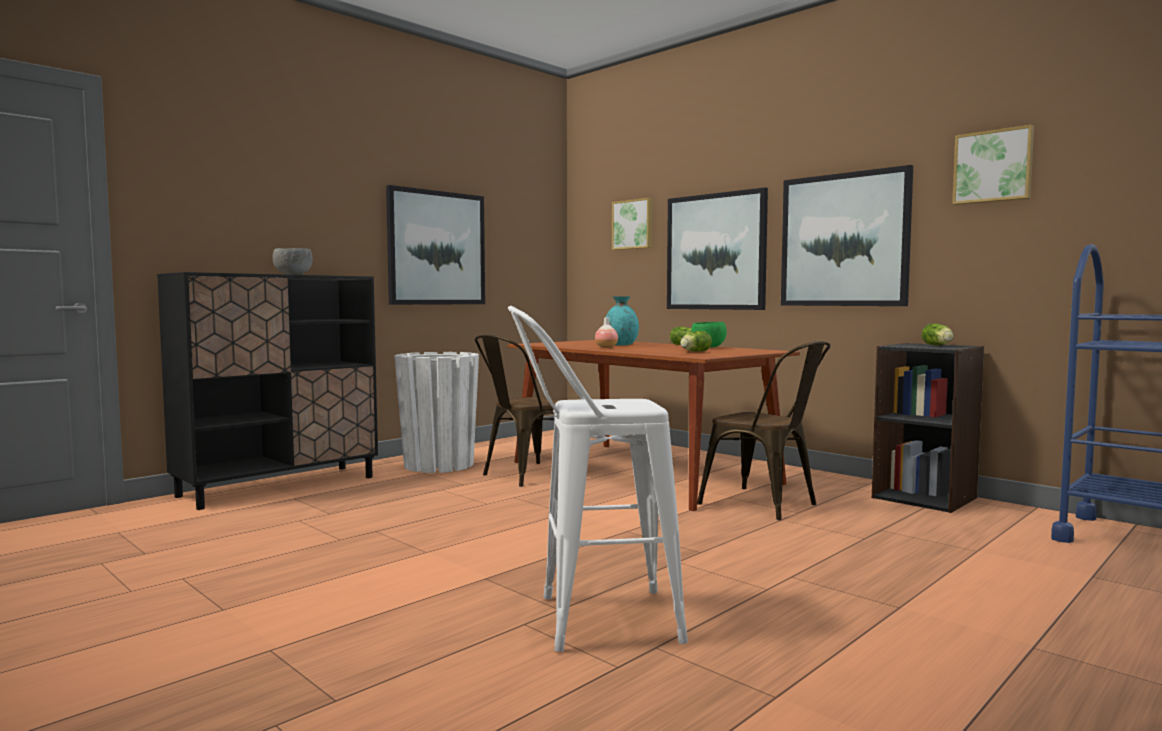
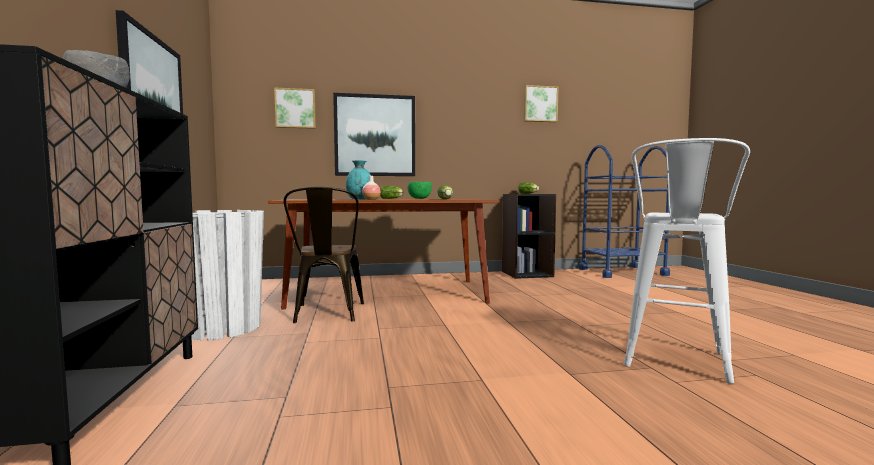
camera: 55 degrees left, 0 degrees up
brown chair [697,341,830,520] -> none
picture [781,165,913,306] -> none

